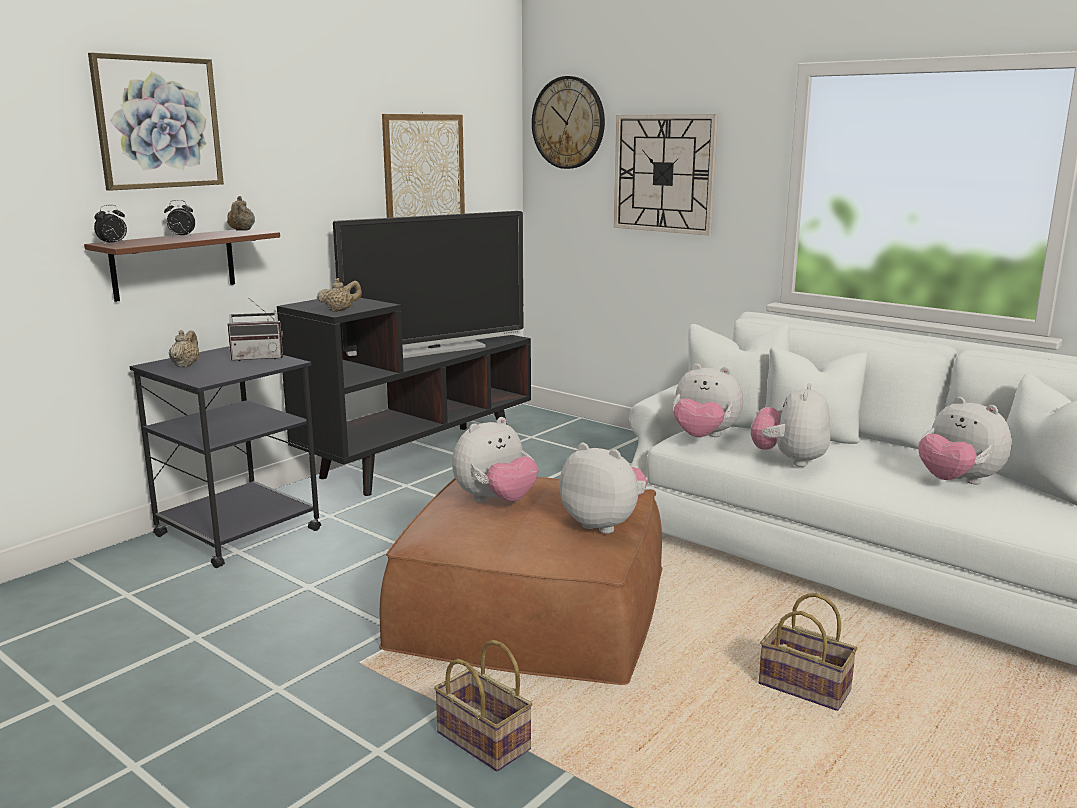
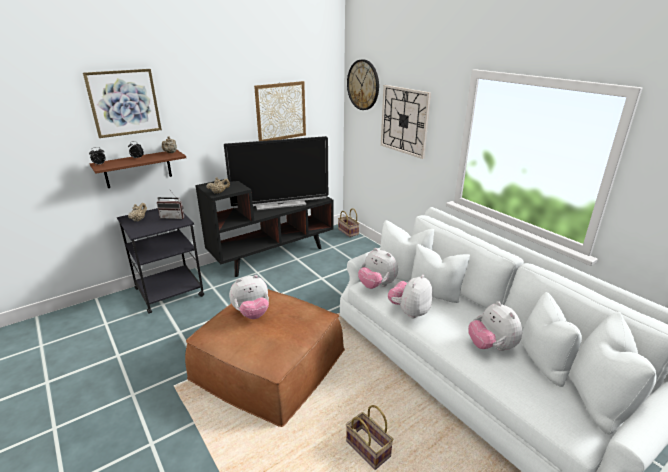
camera: 15 degrees right, 10 degrees up
basket [434,640,533,772] -> basket moved to [338,208,360,237]
plush toy [560,443,647,534] -> none

